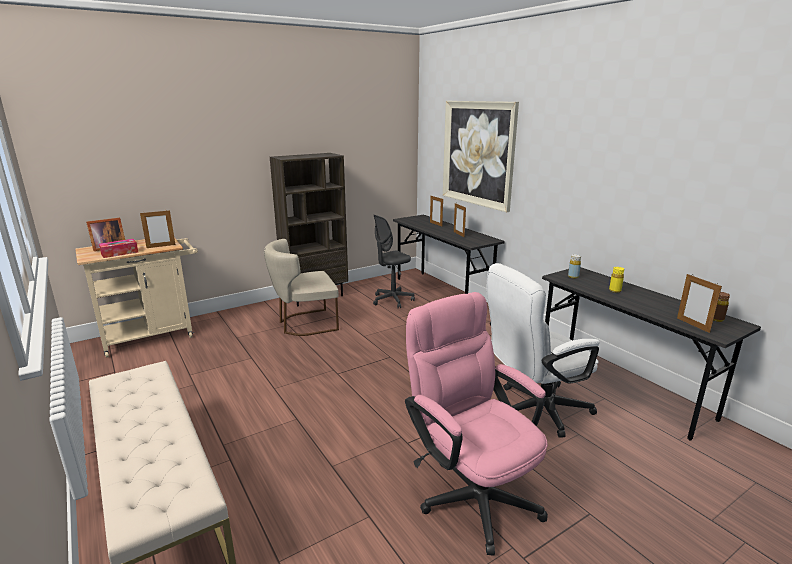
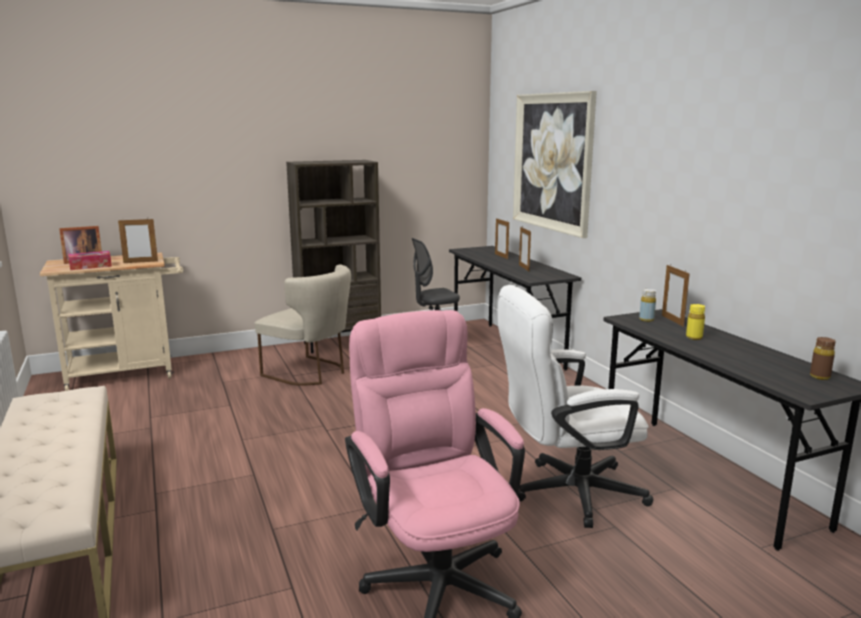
camera: 10 degrees right, 5 degrees down
beige chair [264,239,339,336] -> beige chair turned 135 degrees counterclockwise [255,264,351,386]
picture frame [677,274,722,333] -> picture frame moved to [662,265,690,327]

